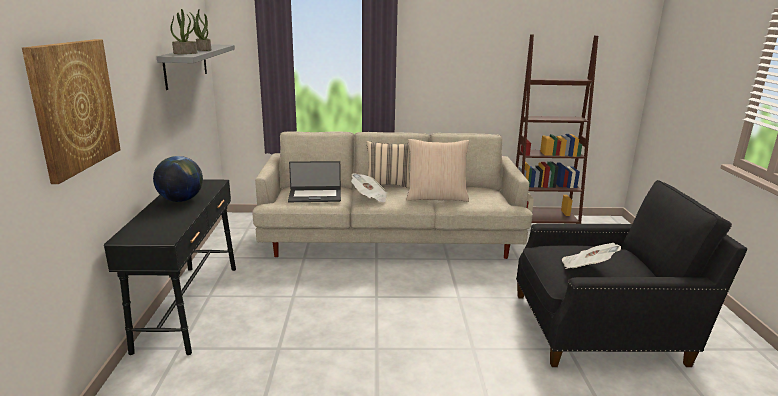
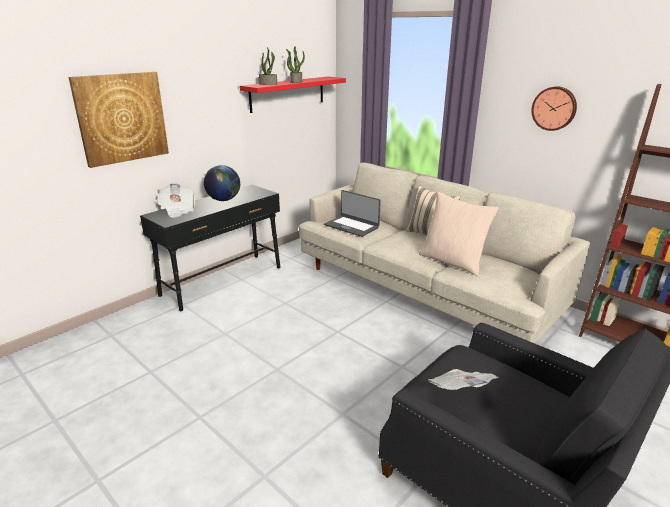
camera: 45 degrees right, 5 degrees up
grey shelf [157,44,235,90] -> red shelf [240,77,346,113]
newspaper [351,173,388,203] -> newspaper moved to [157,183,195,218]
none -> wall clock [531,86,577,131]

